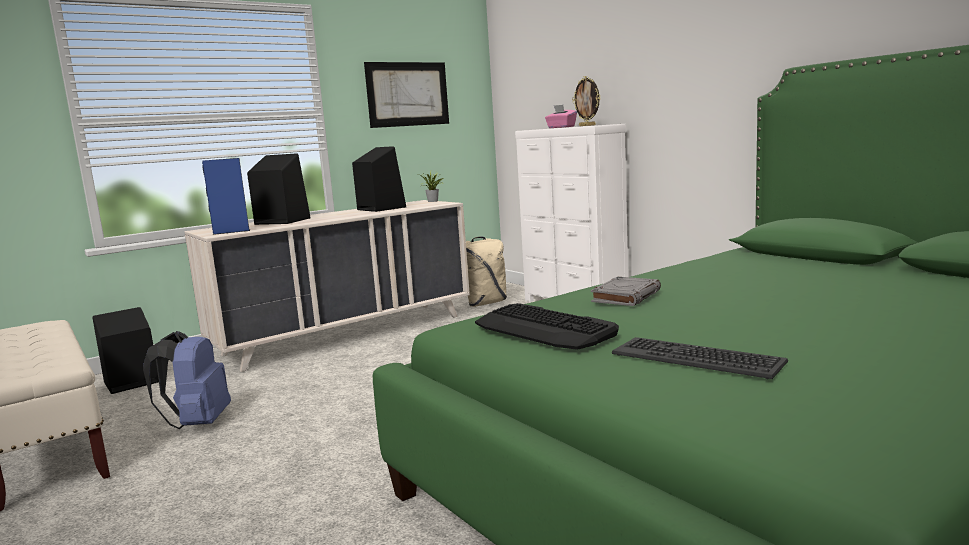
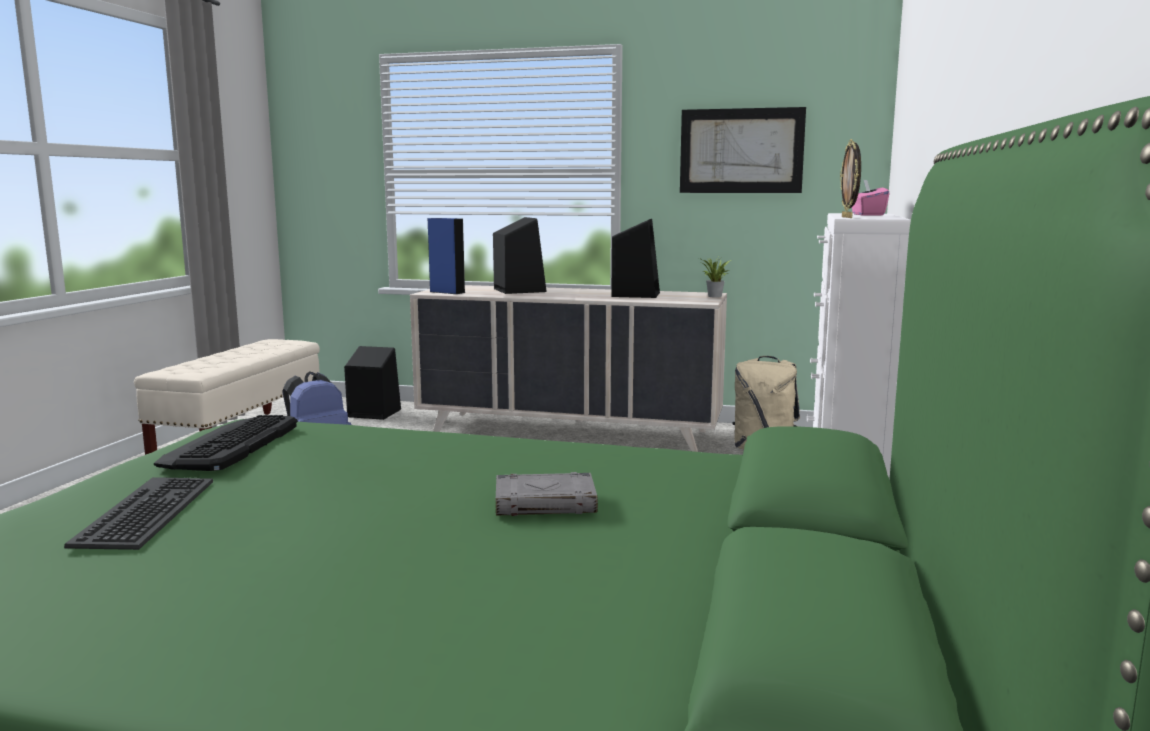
camera: 50 degrees right, 0 degrees up
grey book [591,277,661,306] -> grey book moved to [496,472,598,516]

